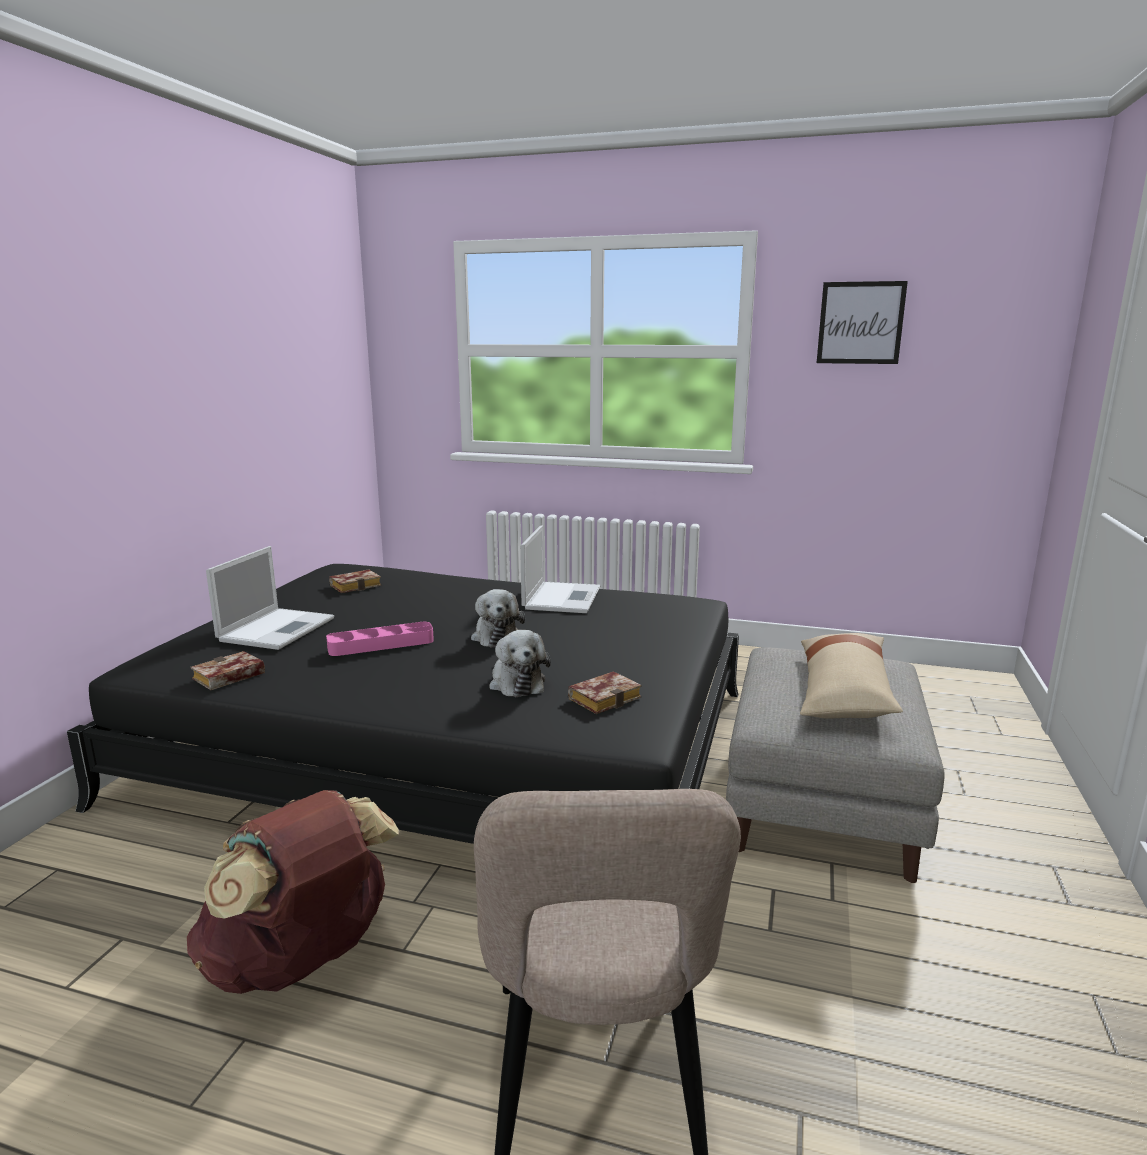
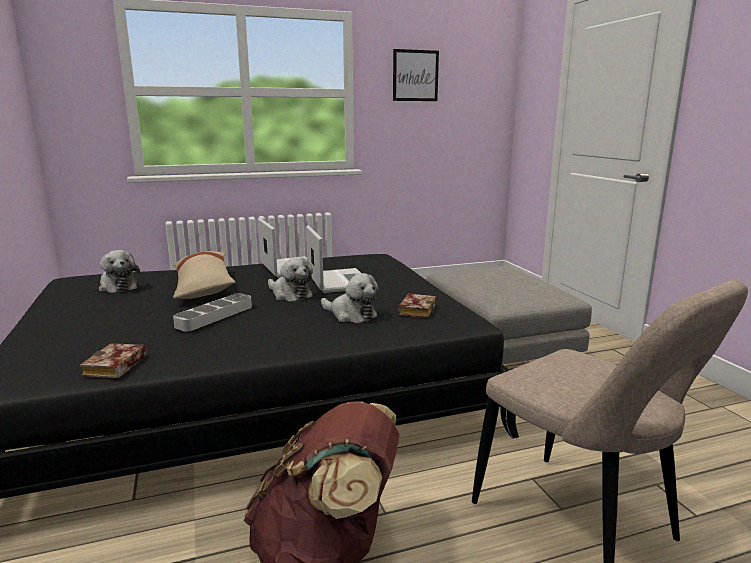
camera: 35 degrees left, 0 degrees up
laptop [206,546,334,650] -> laptop moved to [306,225,361,293]
pink tray [326,622,434,656] -> grey tray [173,293,252,331]
book [329,570,382,593] -> plush toy [99,250,140,293]
beige pillow [800,633,903,719] -> beige pillow moved to [173,251,236,299]

